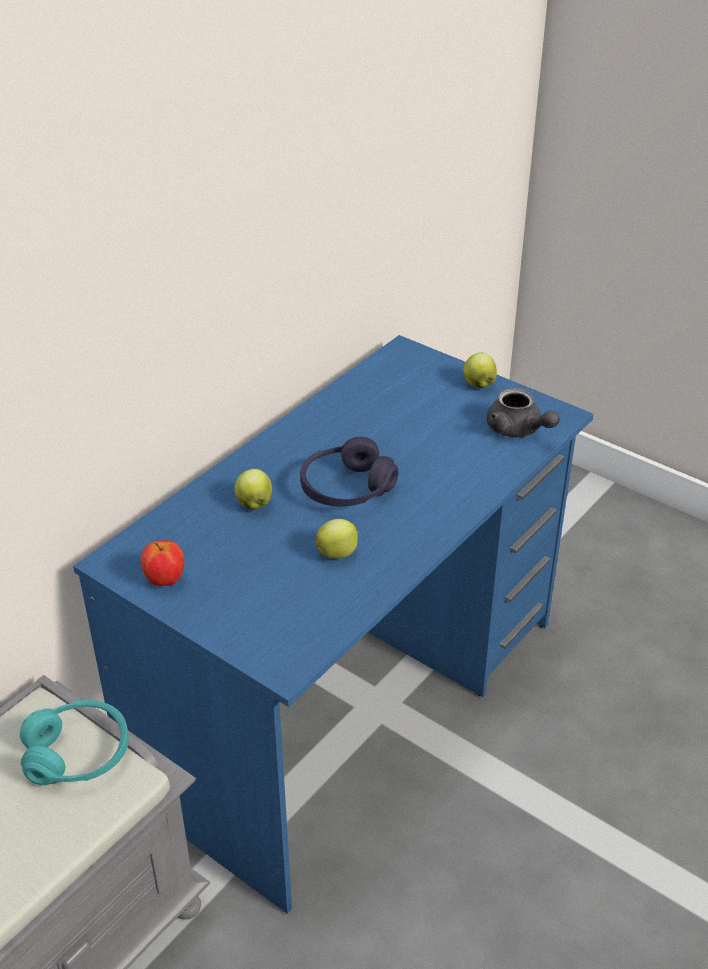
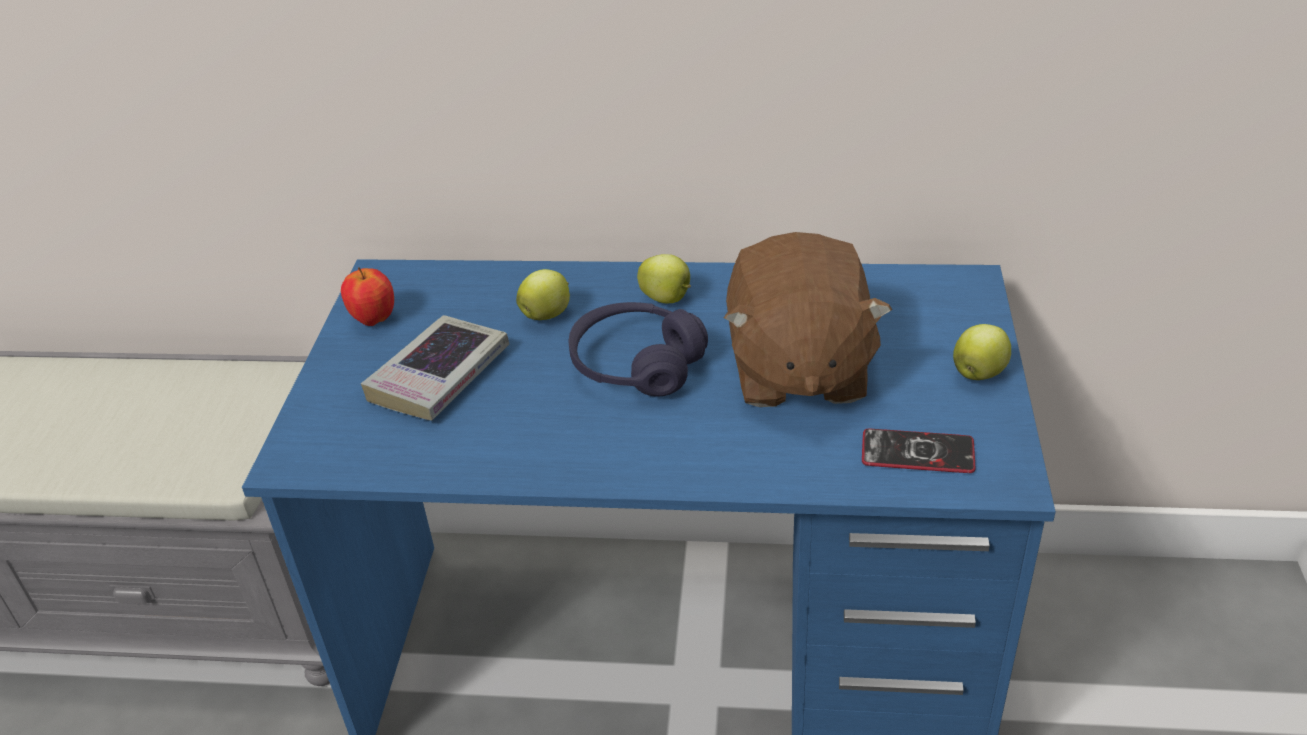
camera: 60 degrees right, 0 degrees up
turquoise headphones [20,700,129,785] -> none
apple [315,519,359,558] -> apple moved to [637,254,691,303]
grey teapot [487,388,560,437] -> phone [862,428,975,473]
none -> book [361,315,509,421]
none -> brown plush toy [724,232,892,407]

